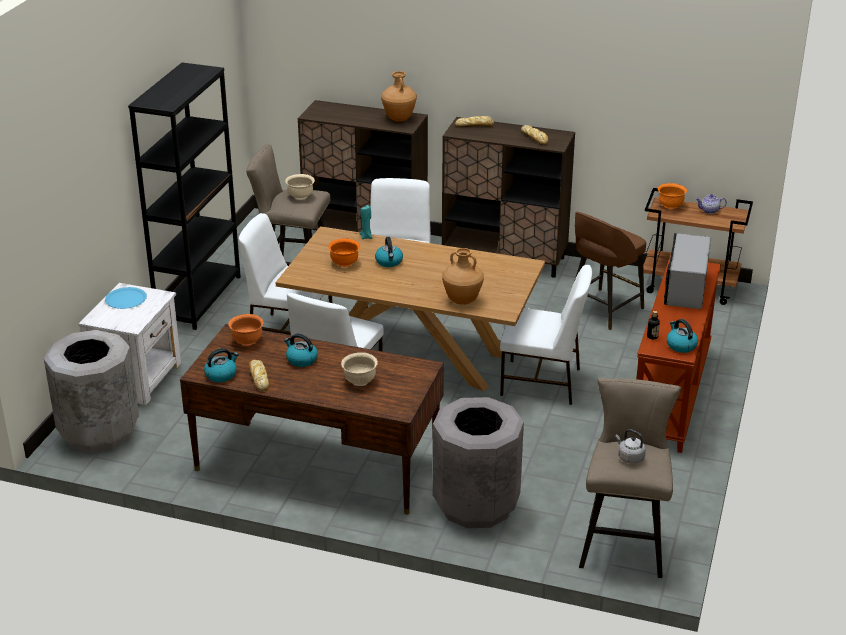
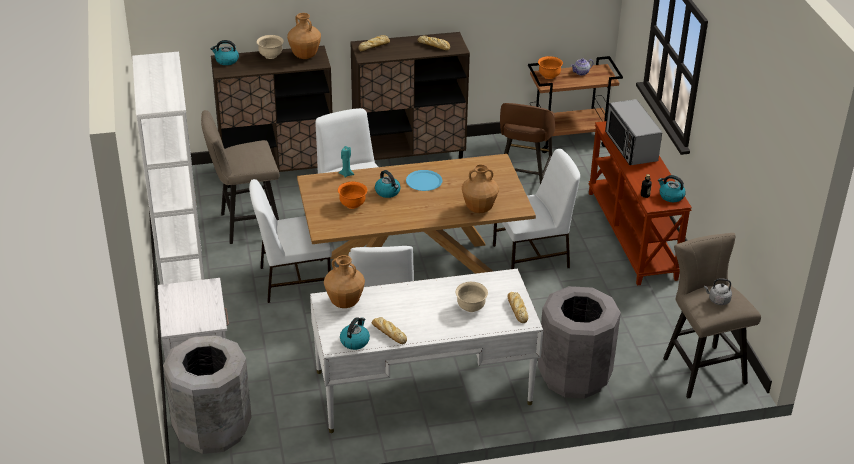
camera: 30 degrees left, 5 degrees up
blue plate [105,287,147,309] -> blue plate moved to [406,170,442,191]
black bookcase [128,62,241,330] -> white bookcase [132,52,205,285]
brown desk [180,324,444,515] -> white desk [310,268,543,433]
orange bowl [228,314,263,346] -> brown vase [324,255,365,308]
kettle [284,333,318,367] -> kettle moved to [211,40,239,65]
beige bowl [285,174,315,200] -> beige bowl moved to [256,35,284,59]
none -> bread [507,292,528,323]

